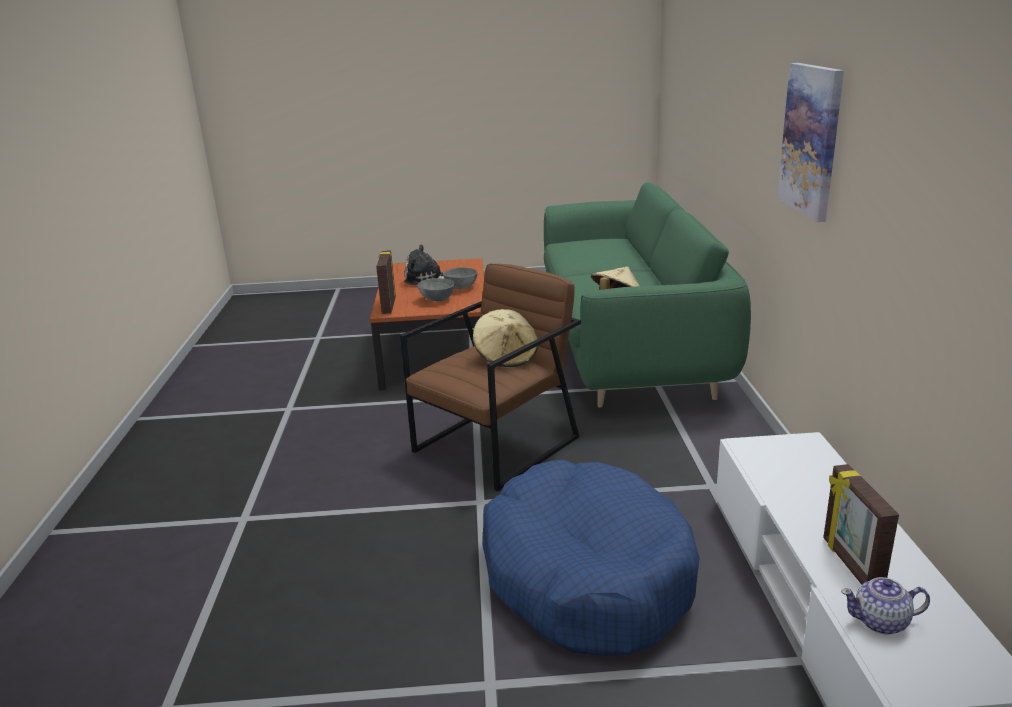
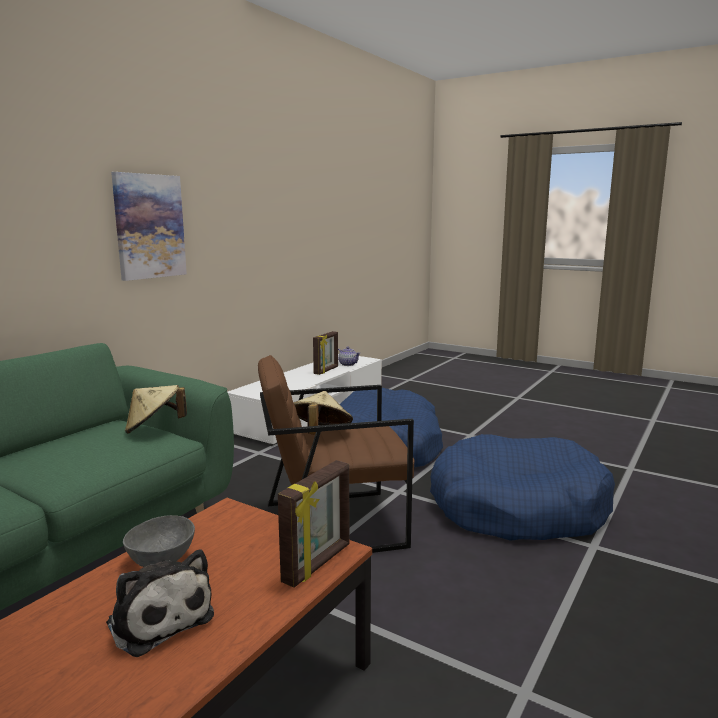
camera: 145 degrees left, 10 degrees down
grey bowl [417,278,455,301] -> none
none -> blue dog bed [430,434,615,541]

